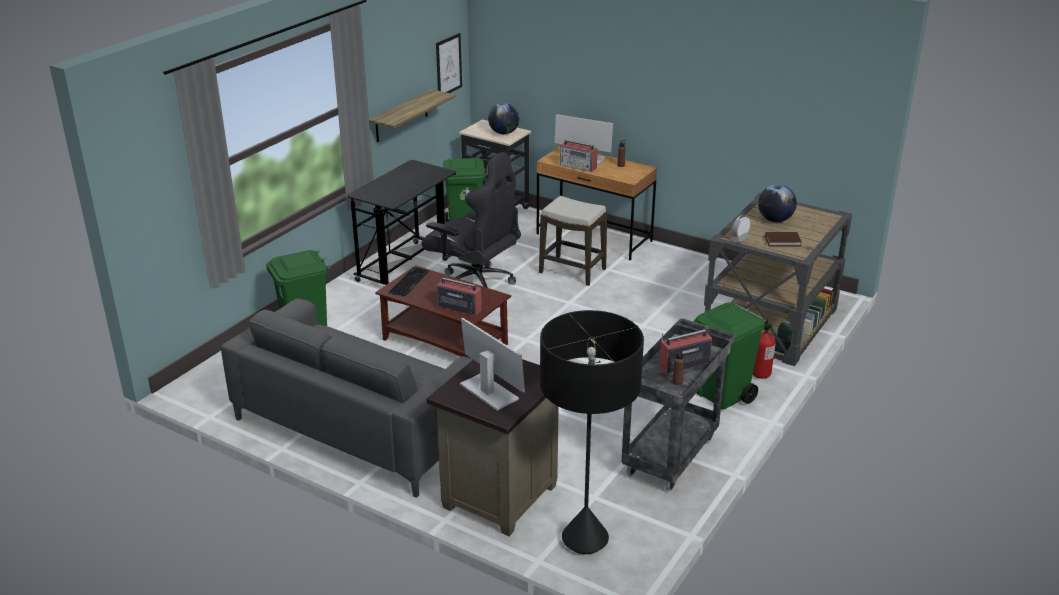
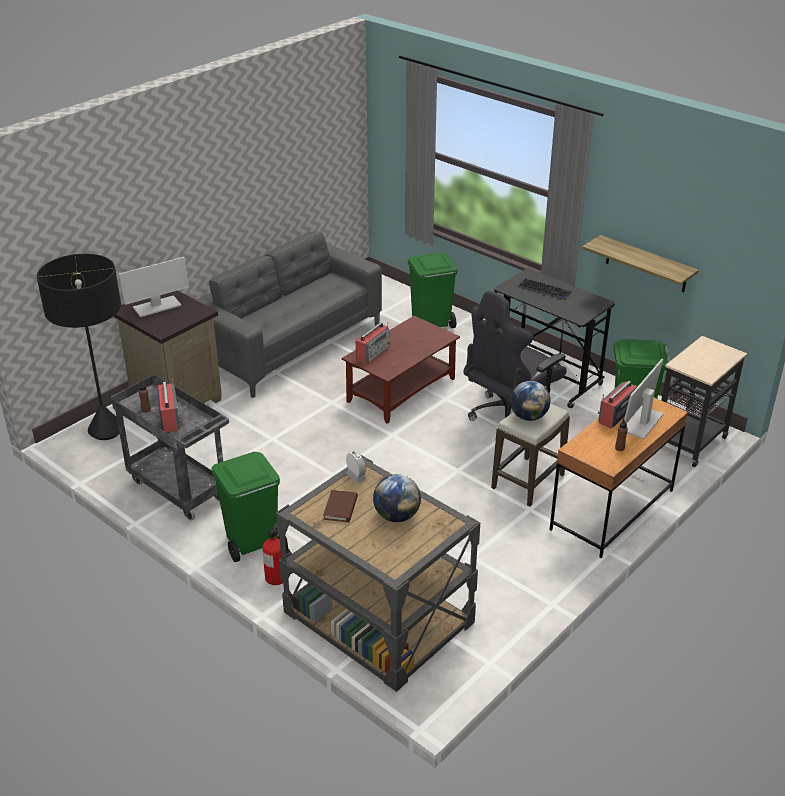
camera: 100 degrees right, 5 degrees up
keyboard [389,267,429,297] -> keyboard moved to [518,278,571,299]
picture [436,33,462,93] -> none
globe [488,103,520,134] -> globe moved to [510,381,551,421]

